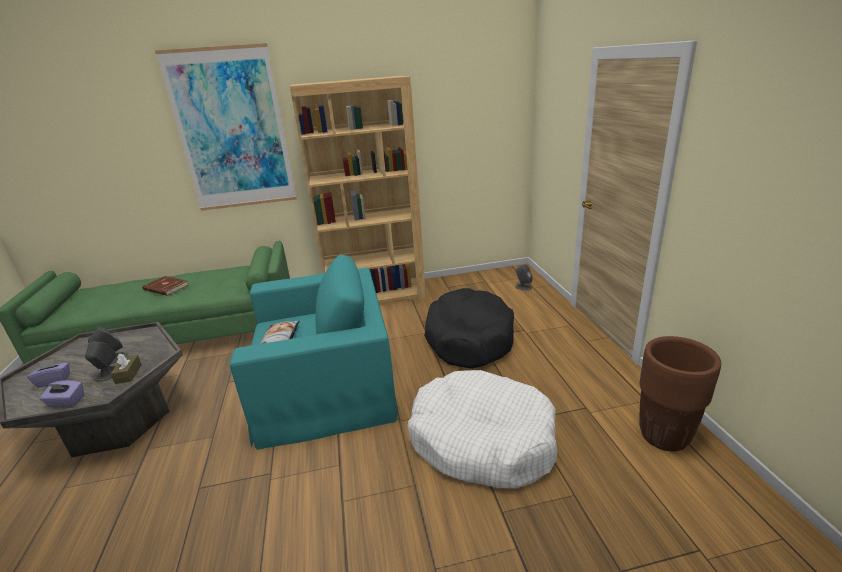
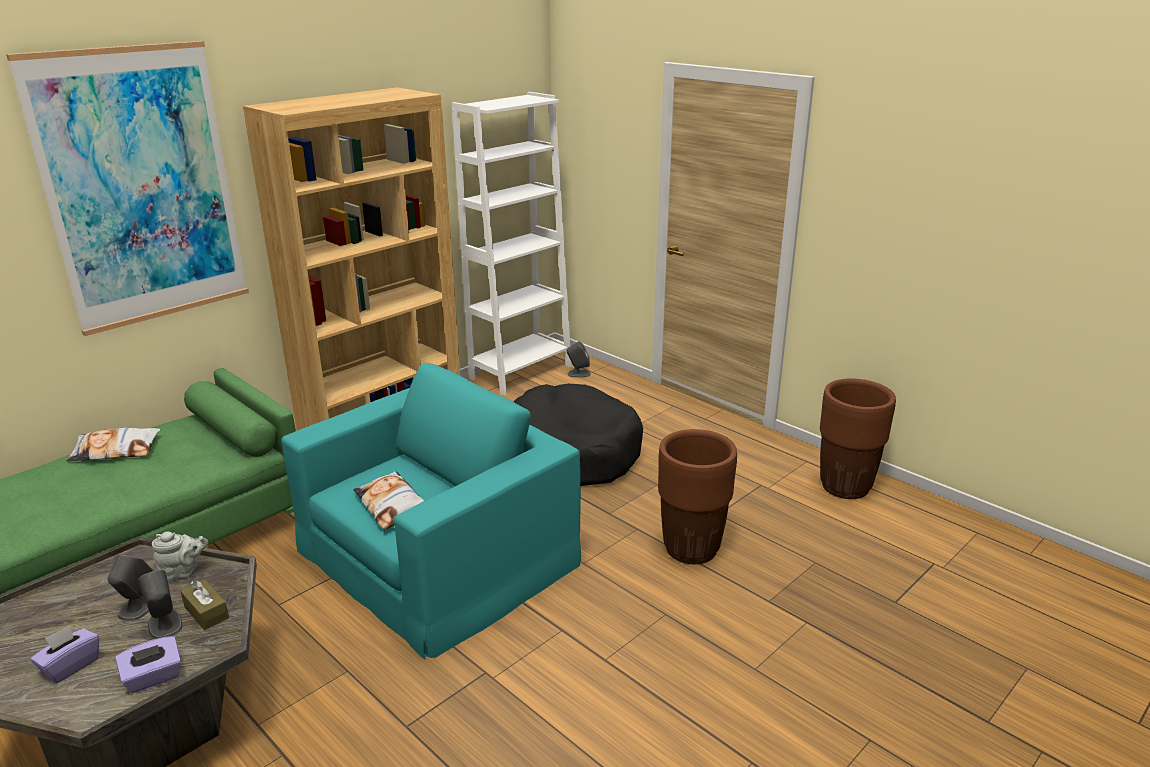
camera: 35 degrees left, 0 degrees up
brown book [142,276,188,296] -> none
white dog bed [408,370,557,489] -> brown planter [658,429,737,564]
none -> pillow [66,428,160,462]
none -> grey teapot [152,532,208,581]
none -> white bookcase [452,92,572,395]

